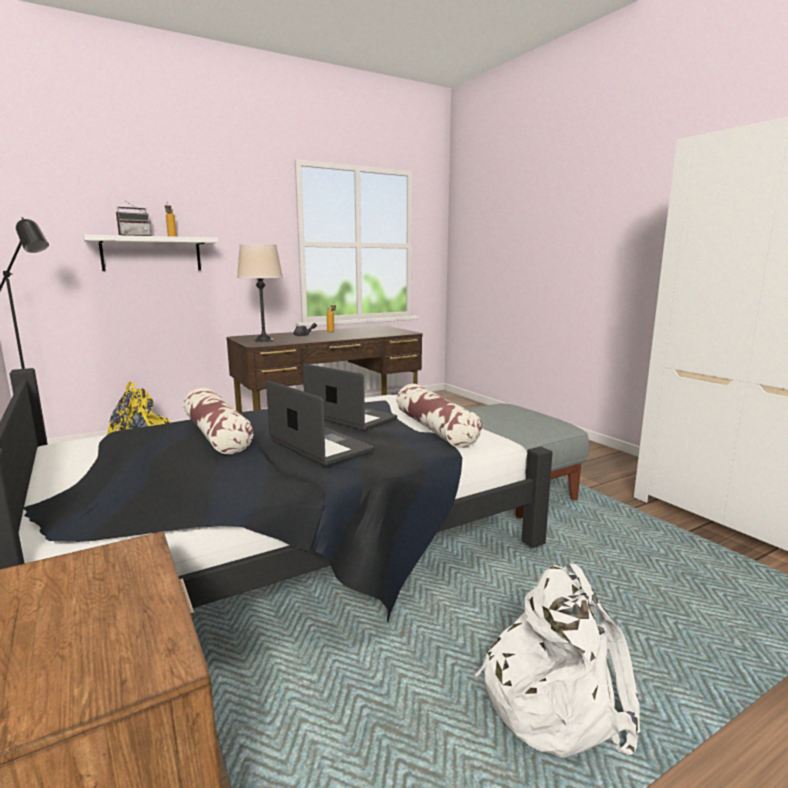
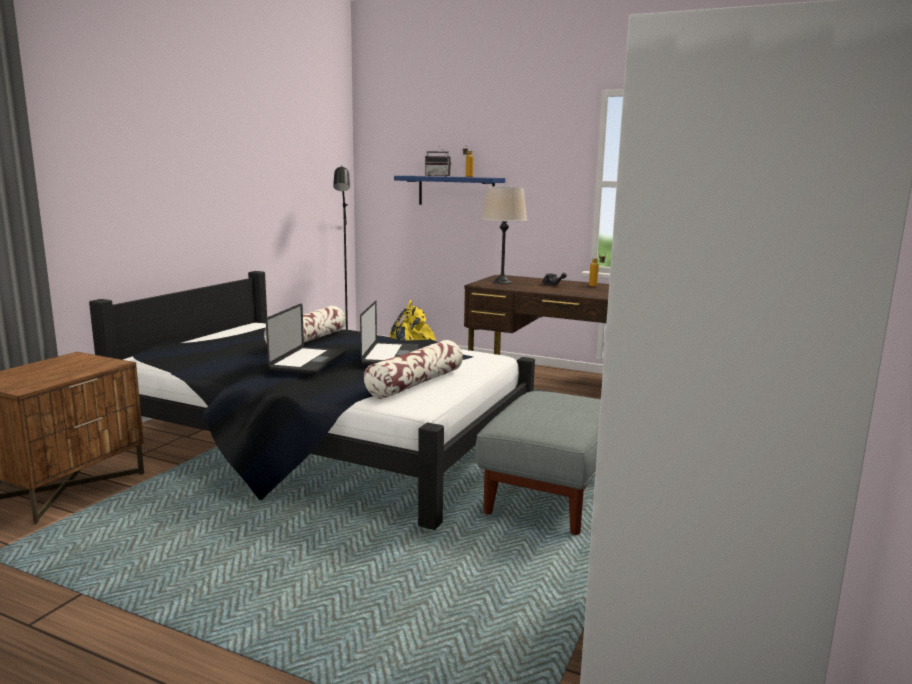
camera: 55 degrees right, 0 degrees up
white shelf [83,235,218,271] -> blue shelf [394,176,505,205]
white backpack [474,563,641,758] -> none

